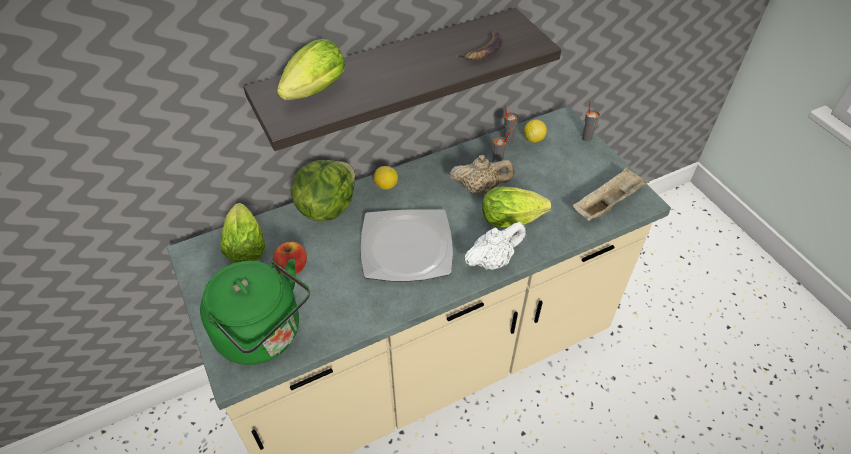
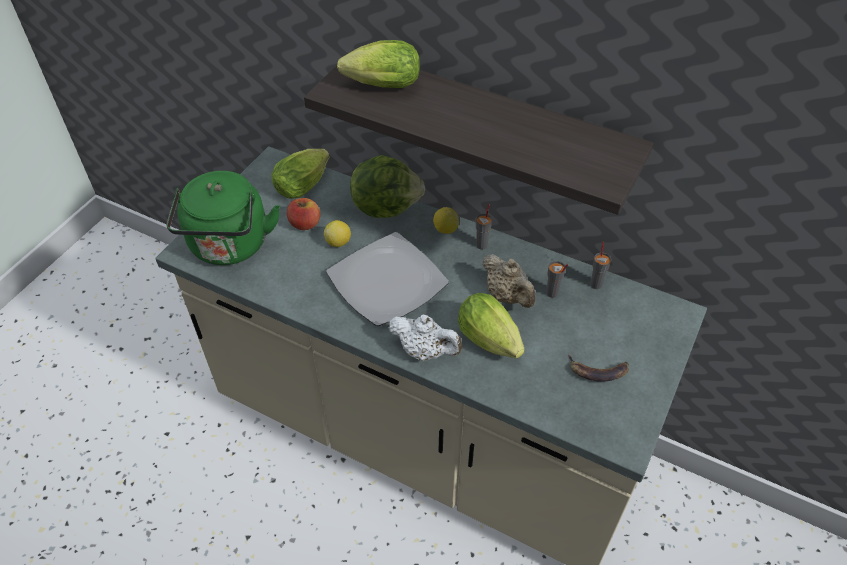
camera: 55 degrees right, 0 degrees up
banana [454,31,503,60] -> banana moved to [568,354,629,382]
lemon [524,120,547,143] -> lemon moved to [324,220,351,247]
beige tray [573,167,650,221] -> none
grey cup [582,101,600,142] -> grey cup moved to [476,204,492,250]

